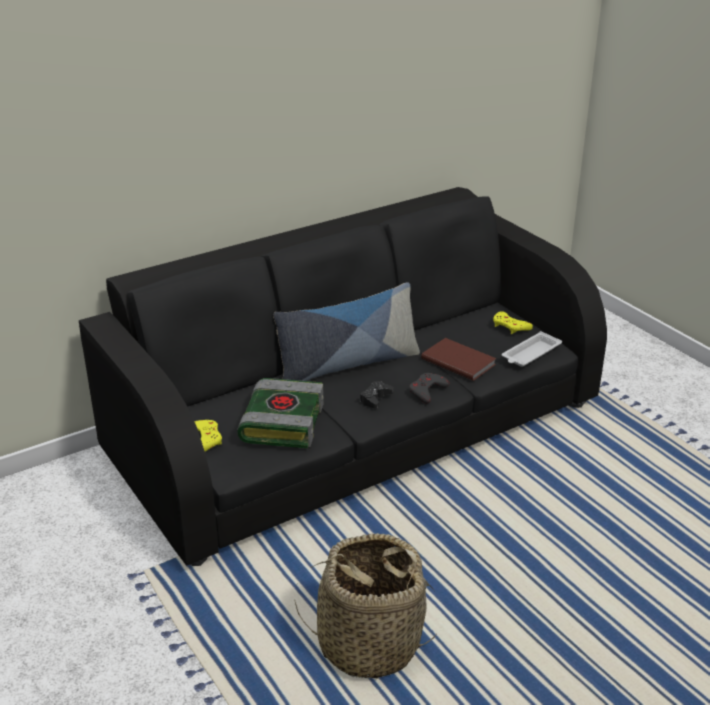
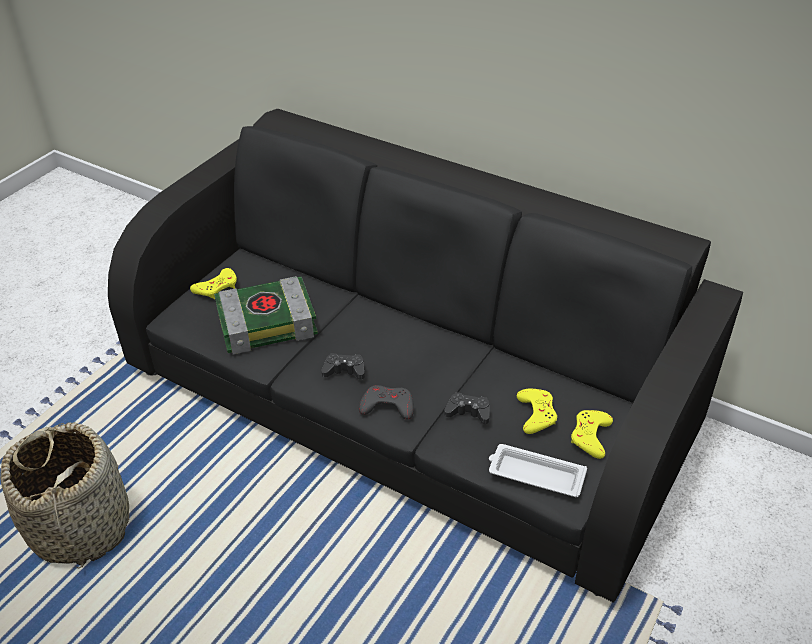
camera: 65 degrees right, 10 degrees up
pillow [273,282,420,381] -> none
brown book [421,338,496,381] -> black game controller [444,392,489,424]
none -> yellow game controller [517,389,557,434]

